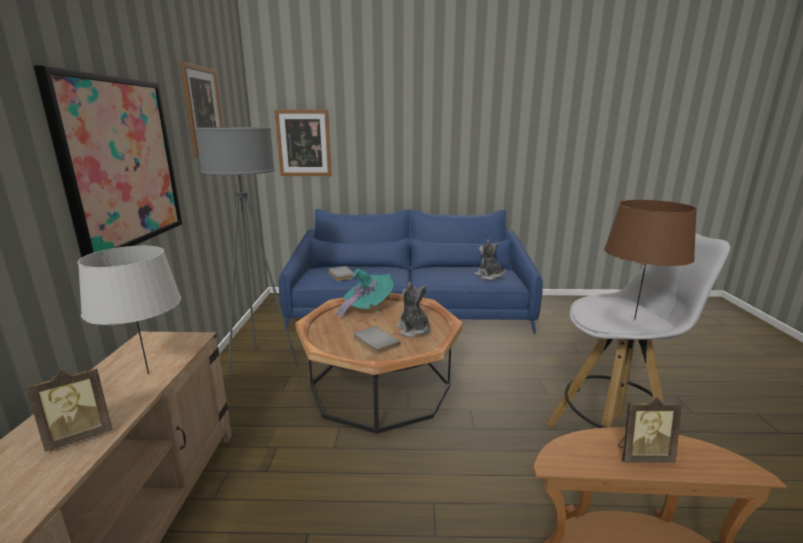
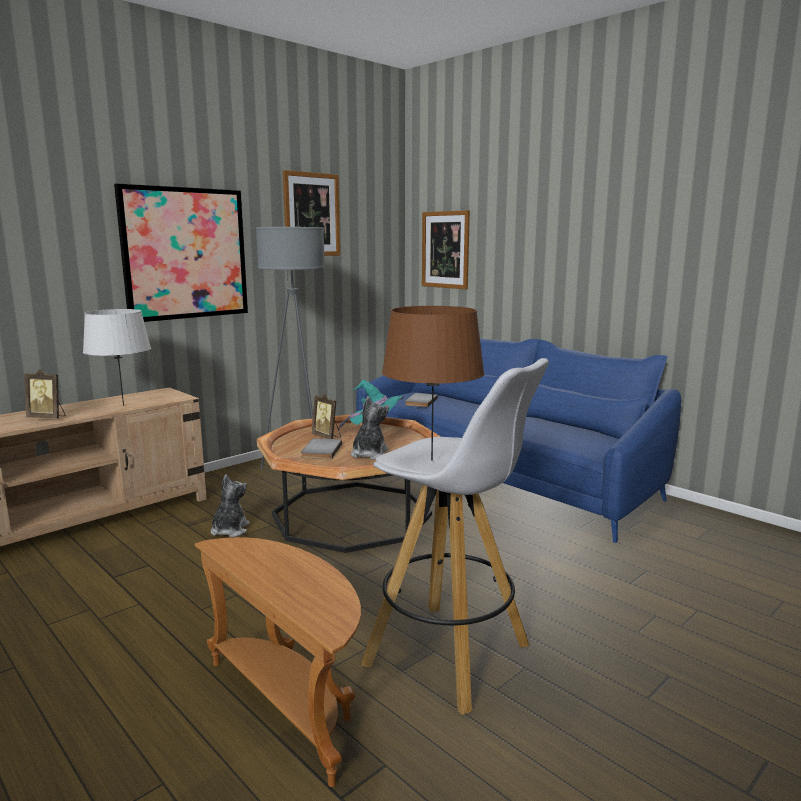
camera: 45 degrees right, 5 degrees down
plush toy [475,240,506,280] -> plush toy moved to [211,474,250,537]
picture frame [618,397,682,463] -> picture frame moved to [311,394,341,439]

